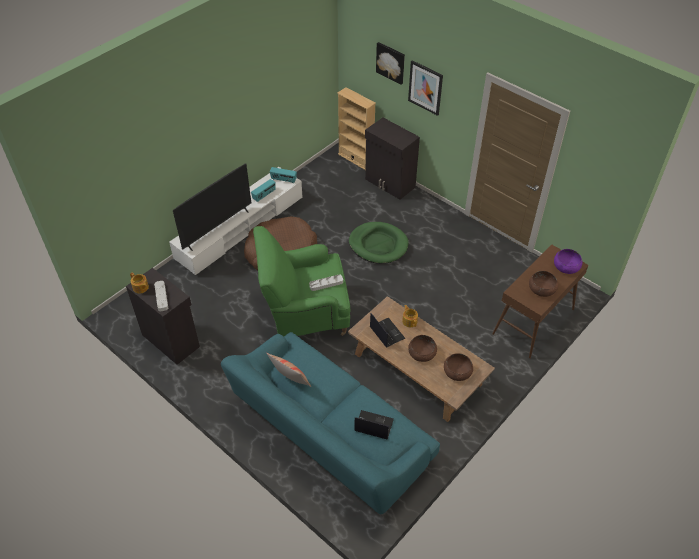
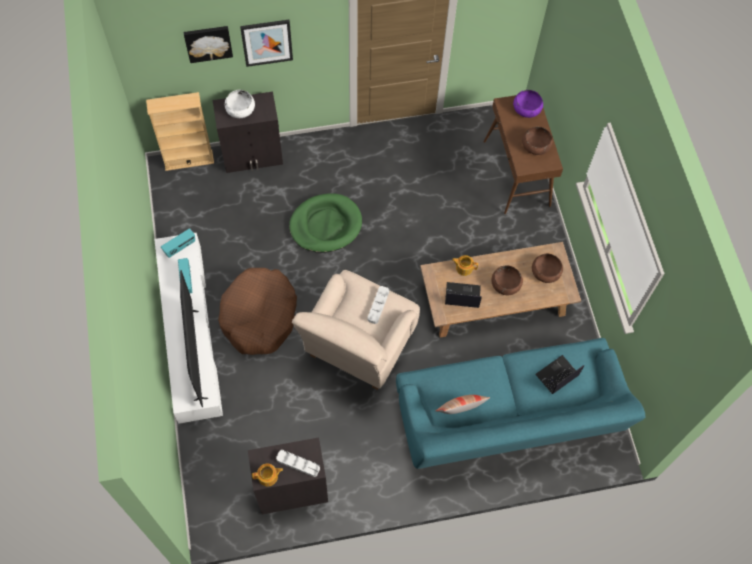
camera: 55 degrees left, 15 degrees up
green armchair [253,226,350,337] -> beige armchair [292,270,420,390]
none -> white bowl [225,90,255,118]

